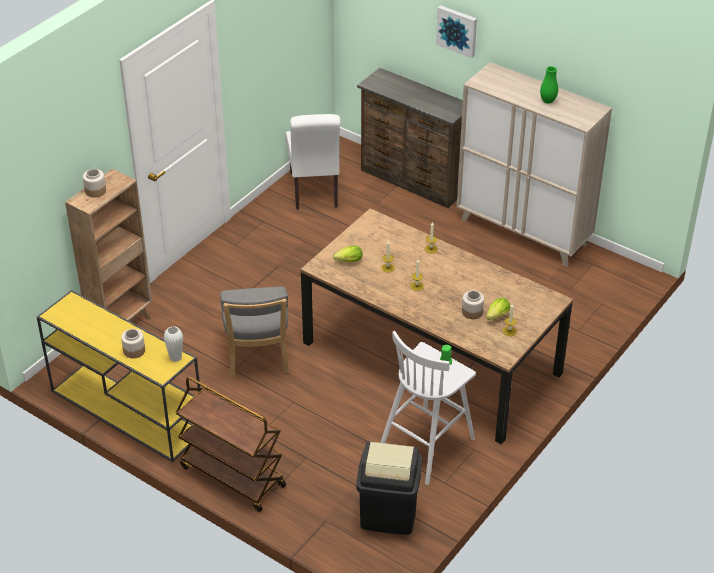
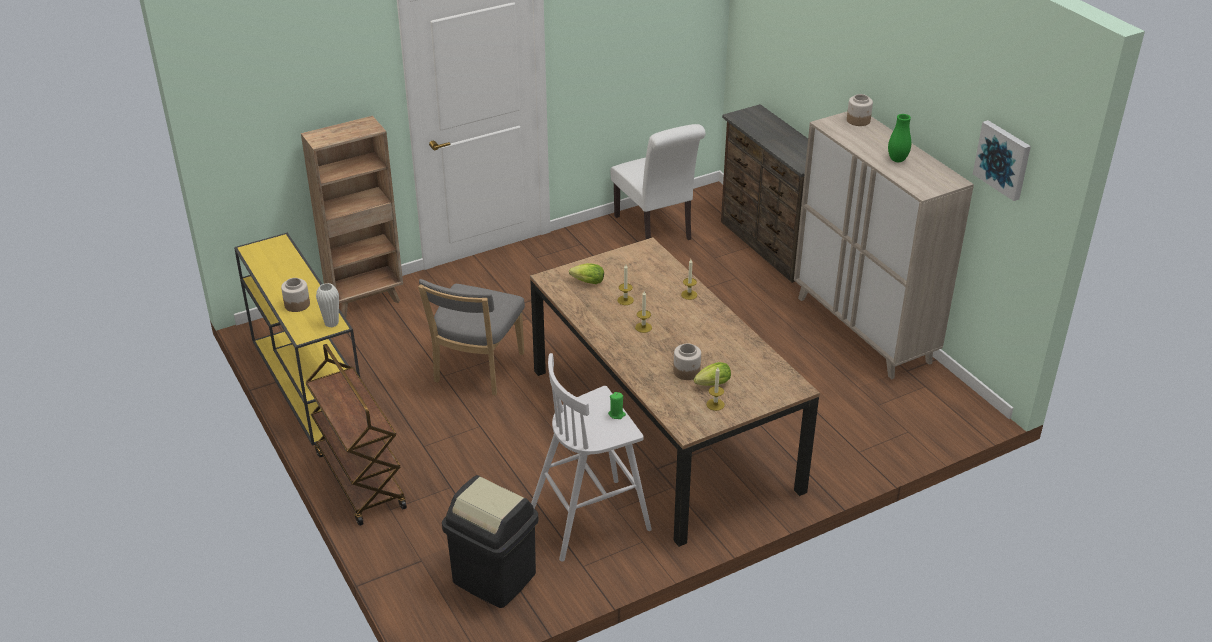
camera: 25 degrees right, 5 degrees down
jar [83,169,106,198] -> jar moved to [847,94,873,126]
white chair [286,114,341,210] -> white chair turned 45 degrees counterclockwise [611,124,706,240]
picture [436,5,477,58] -> picture moved to [973,120,1031,201]

